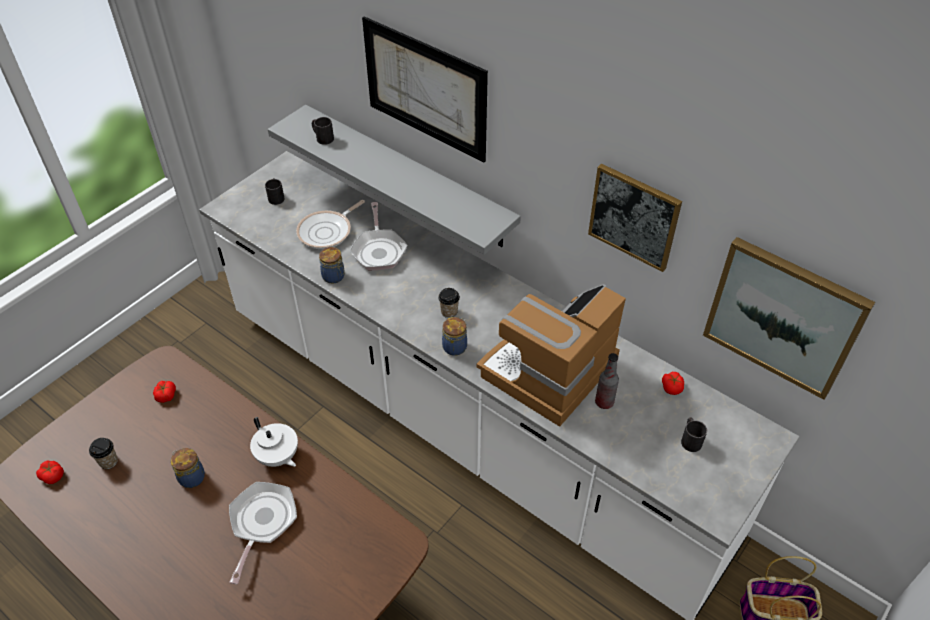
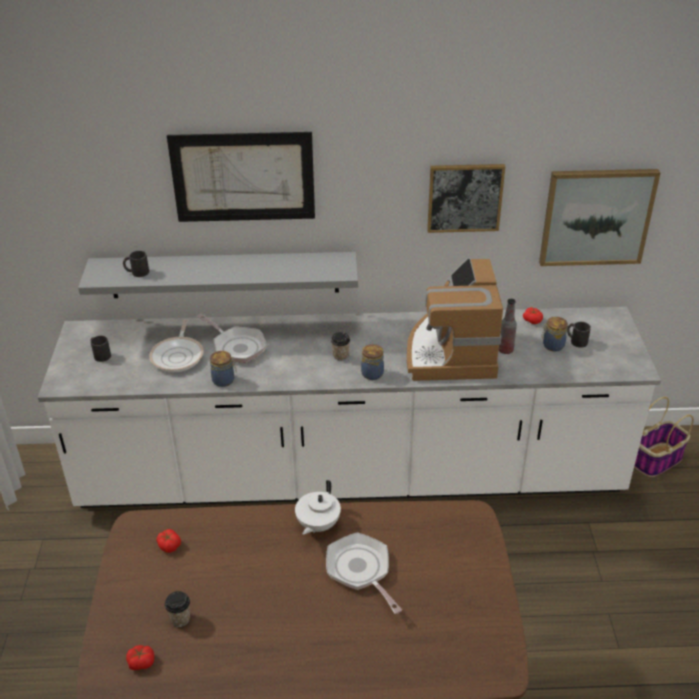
camera: 40 degrees left, 10 degrees down
jar [171,448,205,488] -> jar moved to [541,317,568,351]
white teapot [250,417,298,467] -> white teapot turned 105 degrees clockwise [295,480,341,535]

